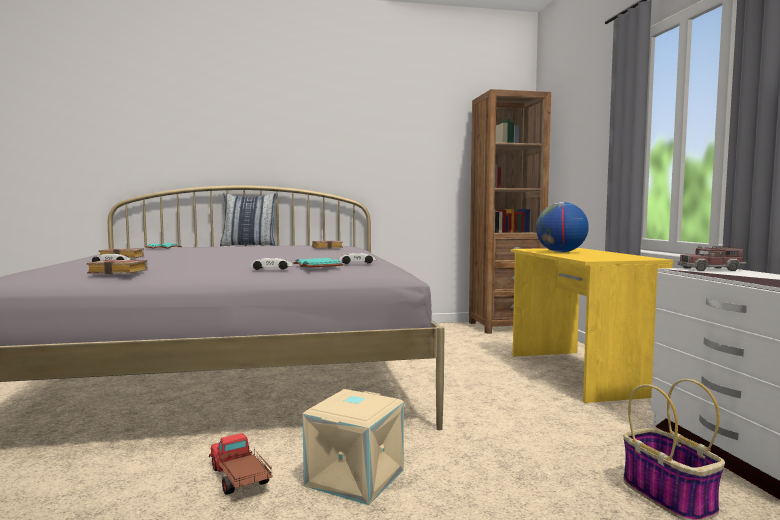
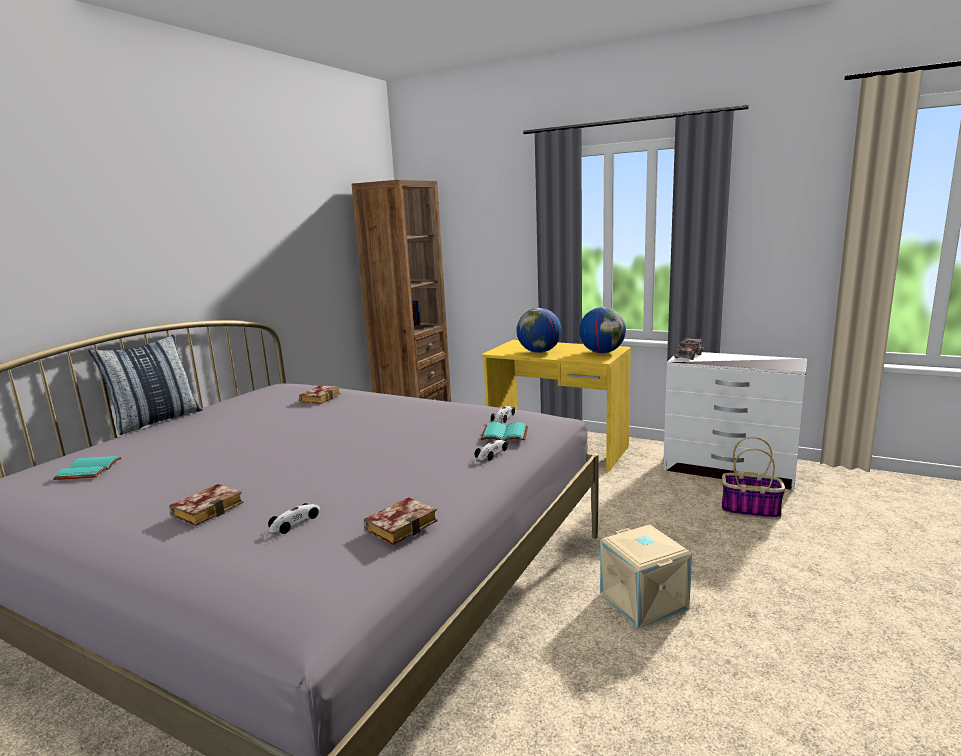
camera: 50 degrees left, 10 degrees up
toy truck [209,433,273,495] -> none
none -> globe [579,307,626,353]

